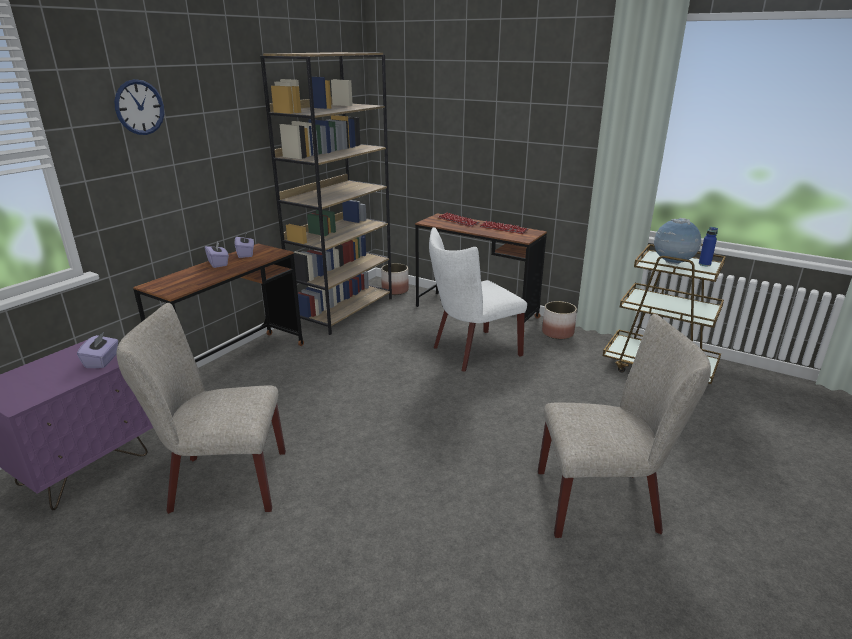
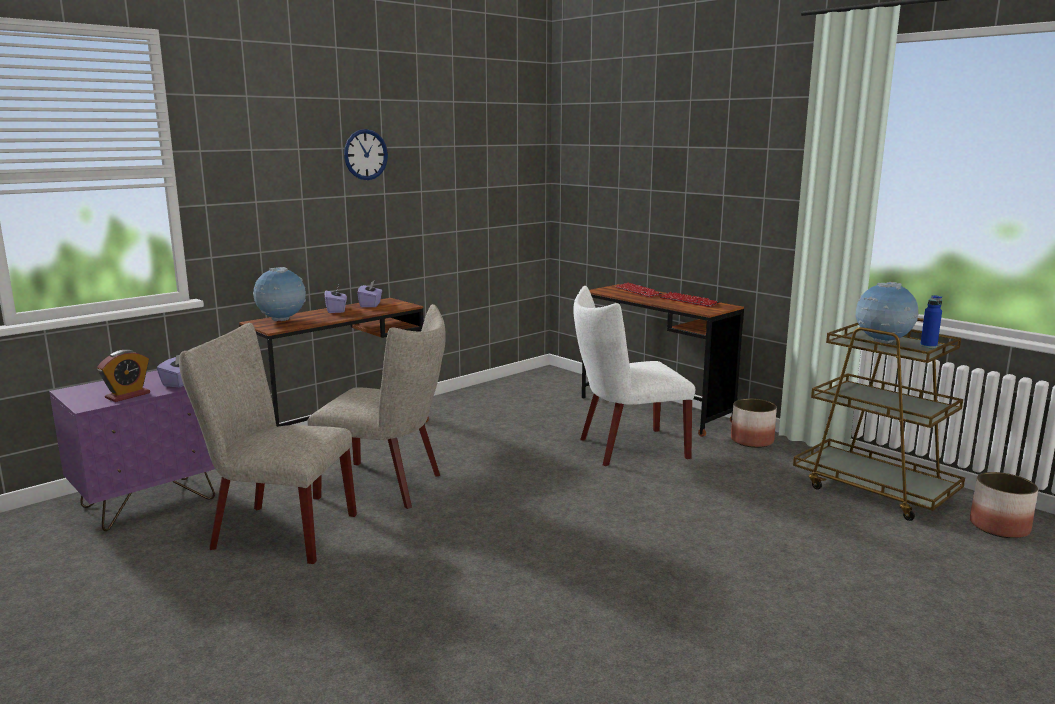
camera: 15 degrees right, 10 degrees down
wall clock [114,79,164,135] -> wall clock moved to [344,129,388,180]
brown bookcase [260,52,392,335] -> none
planter [381,263,409,295] -> planter moved to [970,472,1038,538]
beige chair [538,314,711,538] -> beige chair moved to [307,304,446,509]
none -> alarm clock [97,350,150,402]
none -> globe [253,267,306,321]

